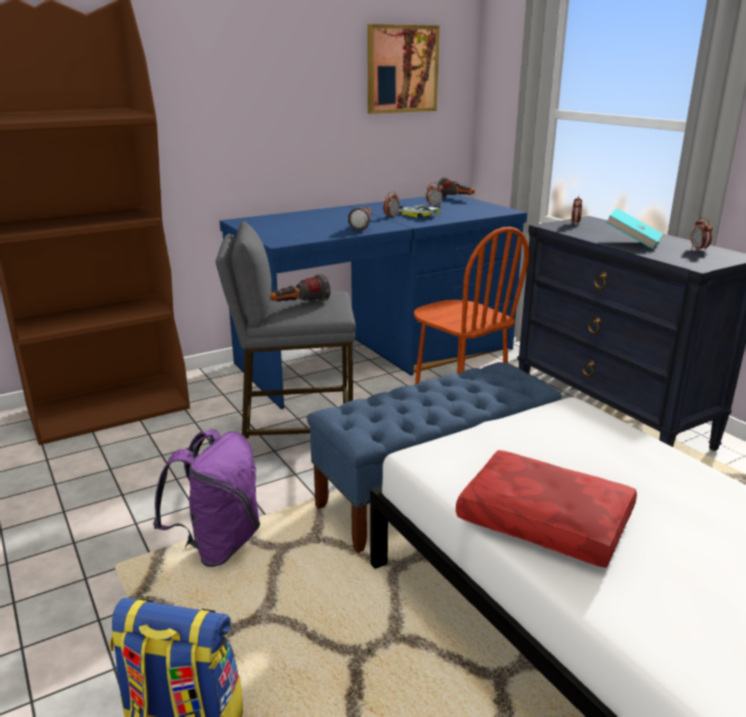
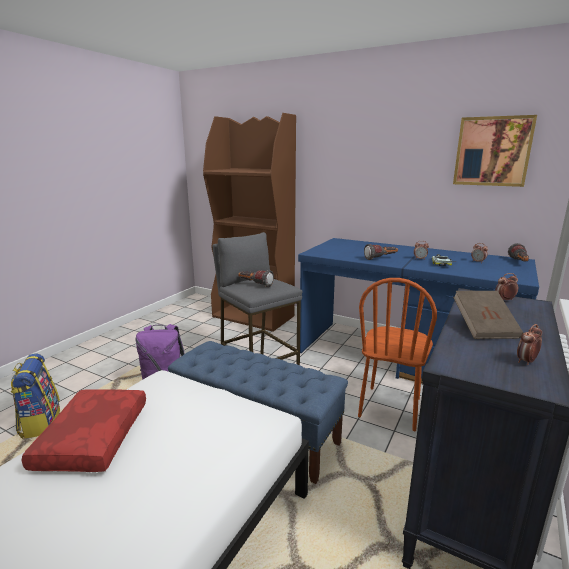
camera: 60 degrees right, 5 degrees down
turquoise book [605,208,663,249] -> brown book [453,291,523,339]

